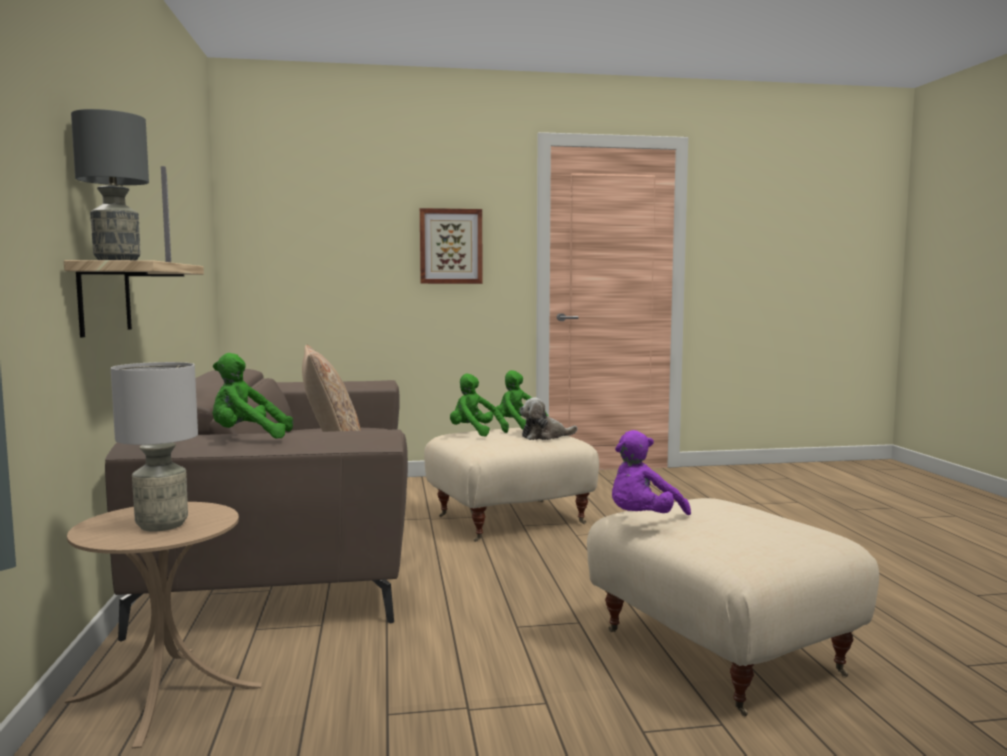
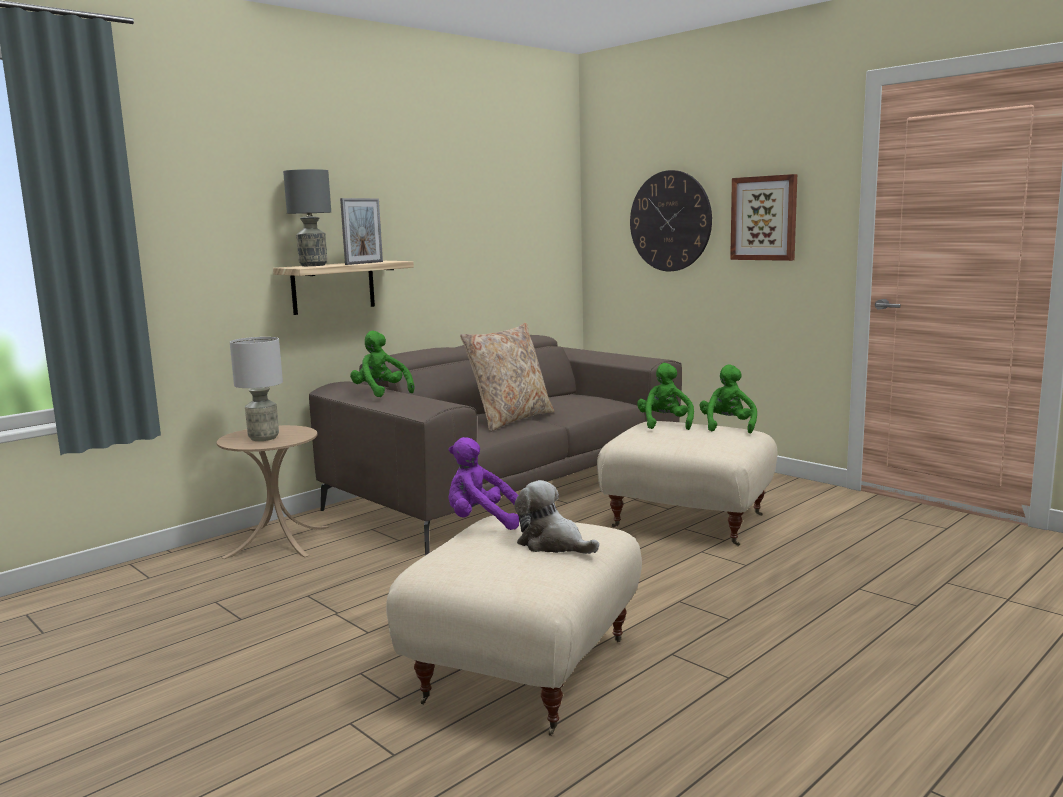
camera: 55 degrees right, 5 degrees up
plush toy [520,397,577,440] -> plush toy moved to [514,480,599,554]
none -> wall clock [630,170,712,271]

